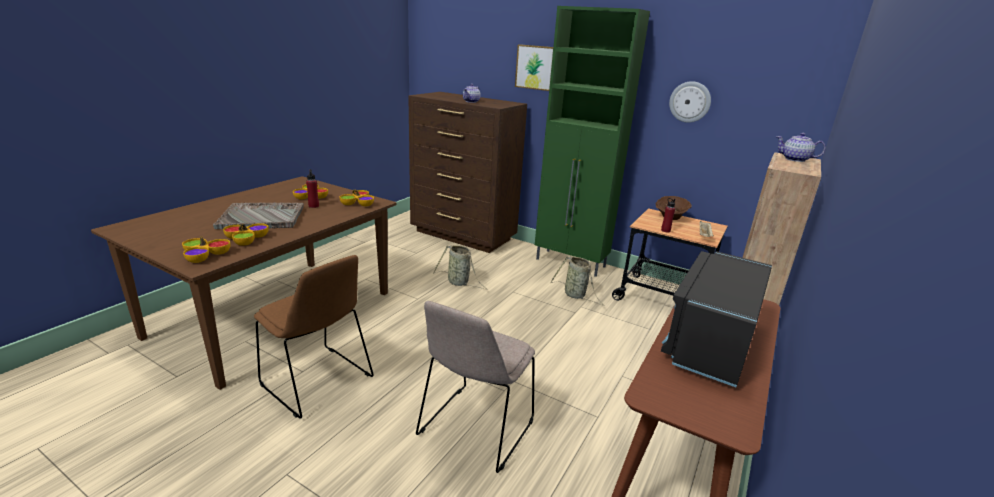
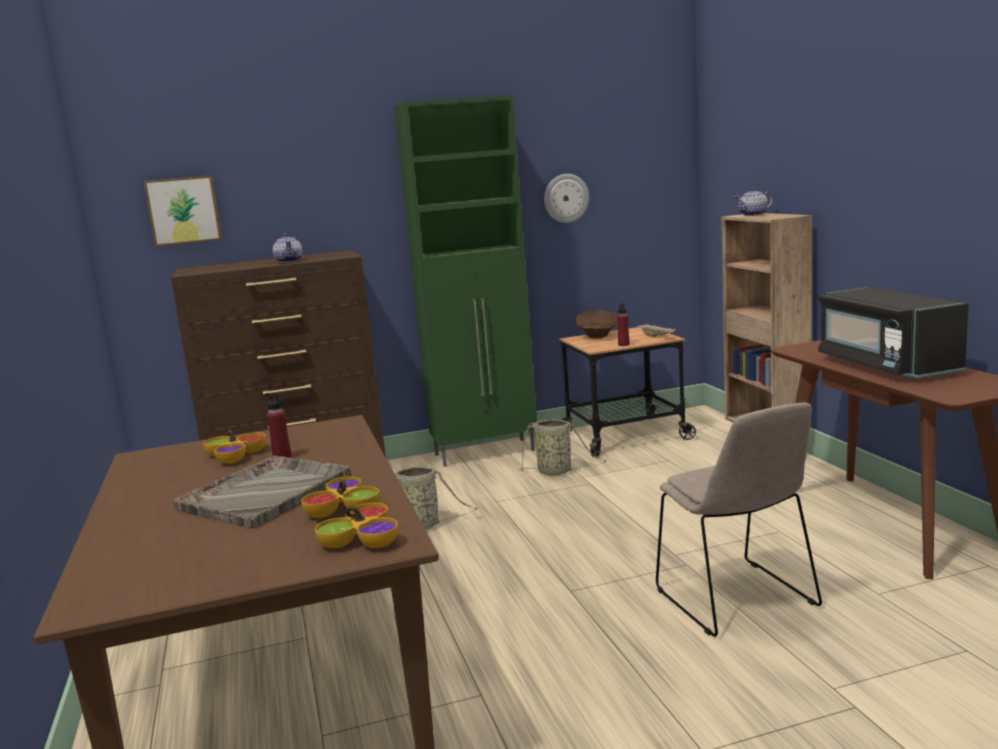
camera: 45 degrees left, 10 degrees down
brown chair [254,255,374,419] -> none
bowl [339,190,374,206] -> none
picture [515,44,553,91] -> picture moved to [144,175,222,246]

